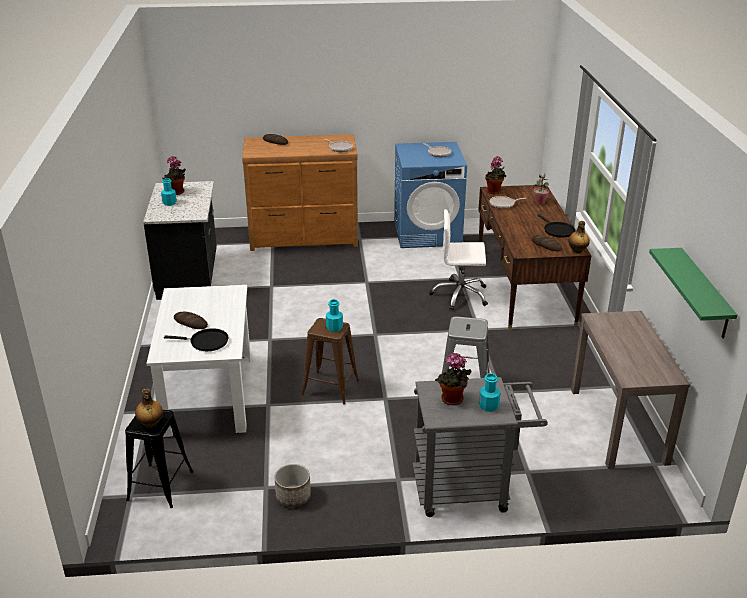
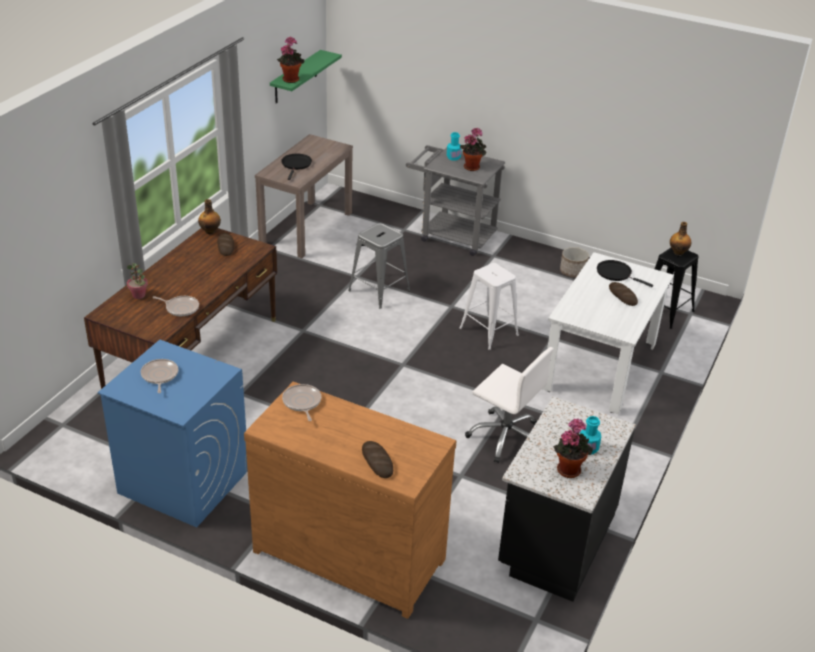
camera: 150 degrees left, 5 degrees up
brown stool [301,318,359,405] -> white stool [459,263,519,350]
turquoise bottle [326,299,343,332] -> none
white office chair [429,209,488,310] -> white office chair moved to [465,347,554,463]
potted plant [485,156,506,194] -> potted plant moved to [277,37,304,83]
black frying pan [537,214,575,238] -> black frying pan moved to [281,154,312,180]

